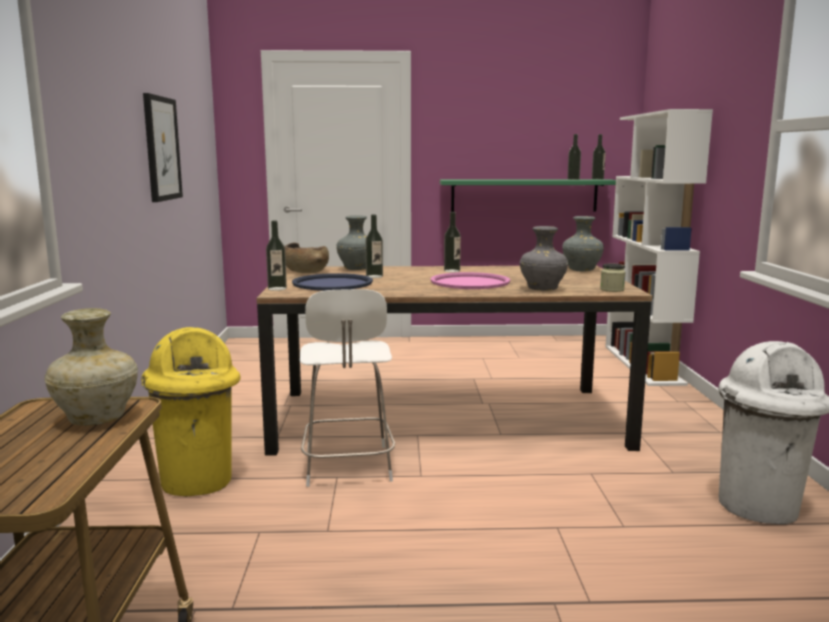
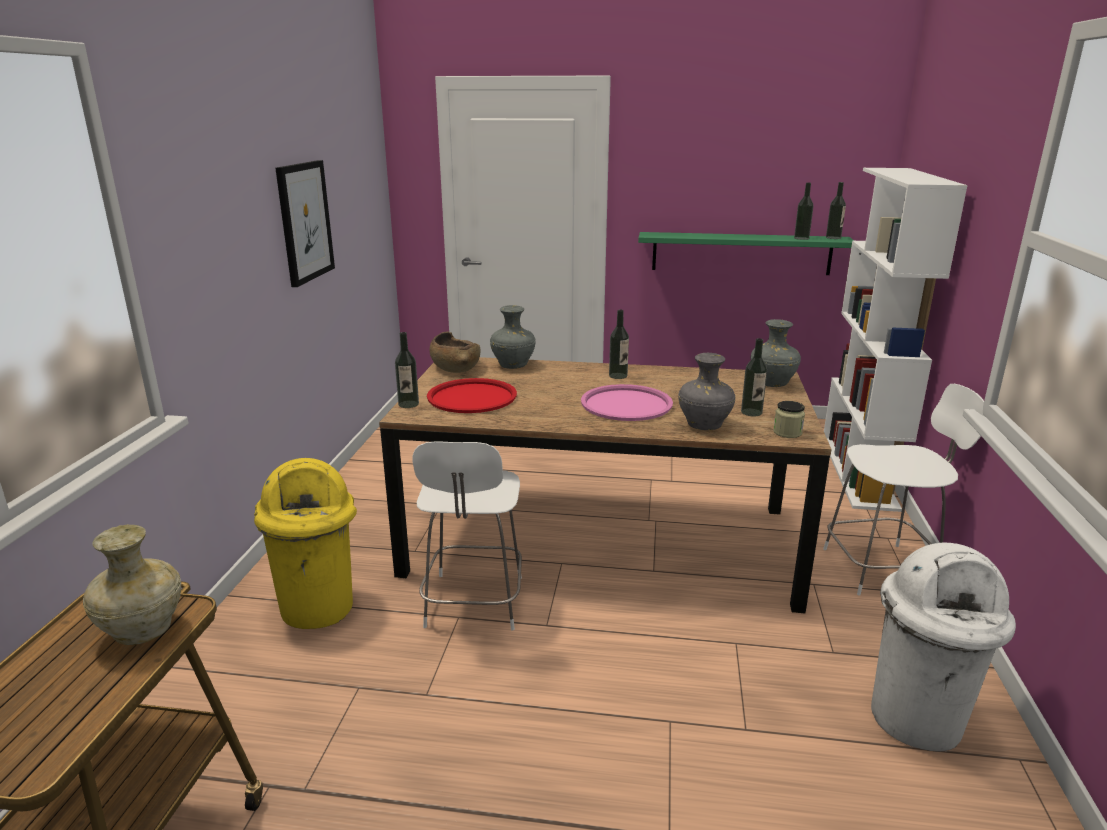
camera: 10 degrees right, 10 degrees up
blue tray [292,273,373,291] -> red tray [427,378,517,413]
bottle [366,214,383,278] -> bottle moved to [741,338,767,416]
none -> white chair [823,384,986,596]

